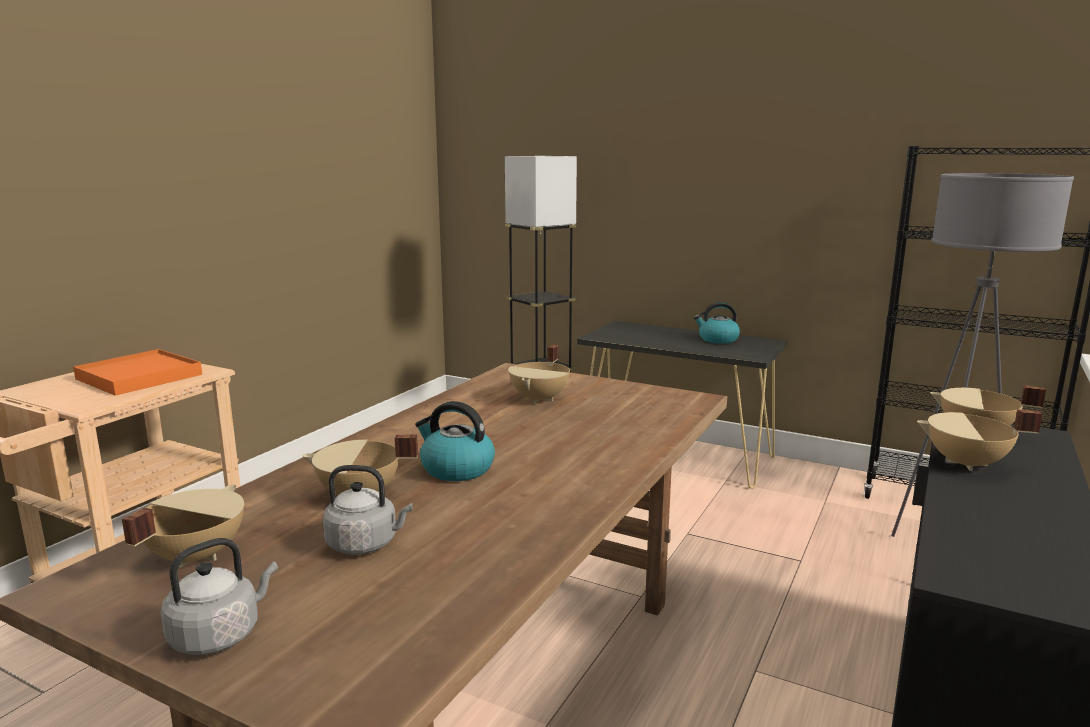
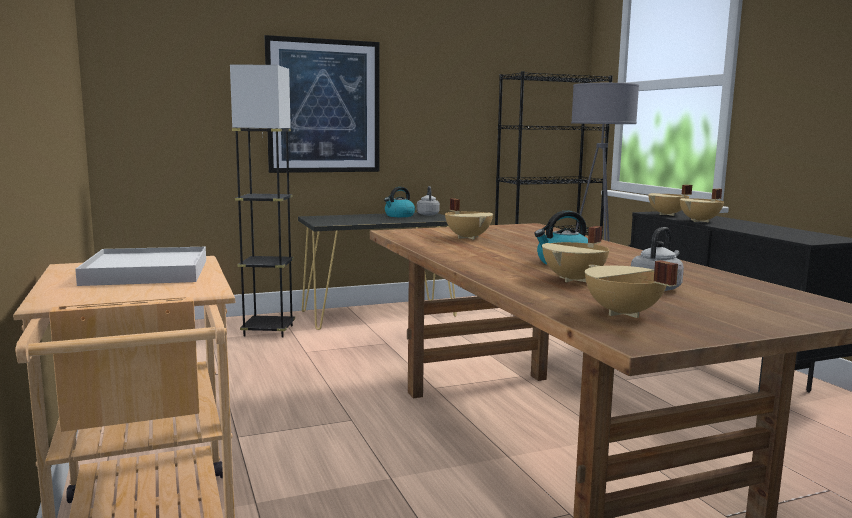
camera: 50 degrees left, 5 degrees down
orange tray [73,349,202,396] -> white tray [75,247,206,286]
grey kettle [161,538,278,655] -> grey kettle moved to [417,186,440,215]
none -> picture [265,35,379,173]

